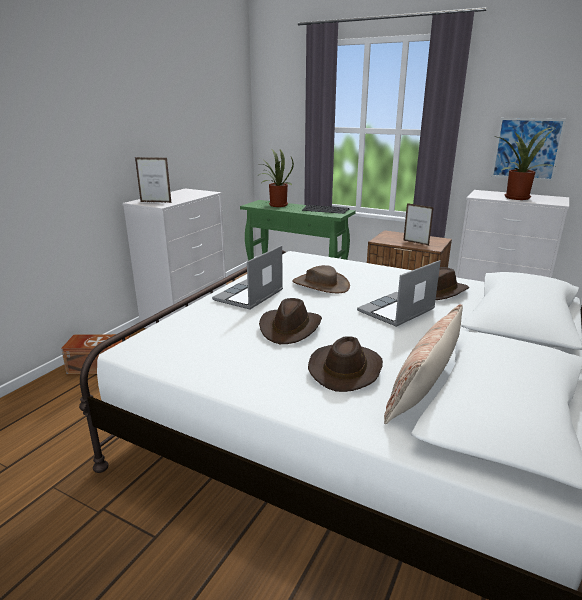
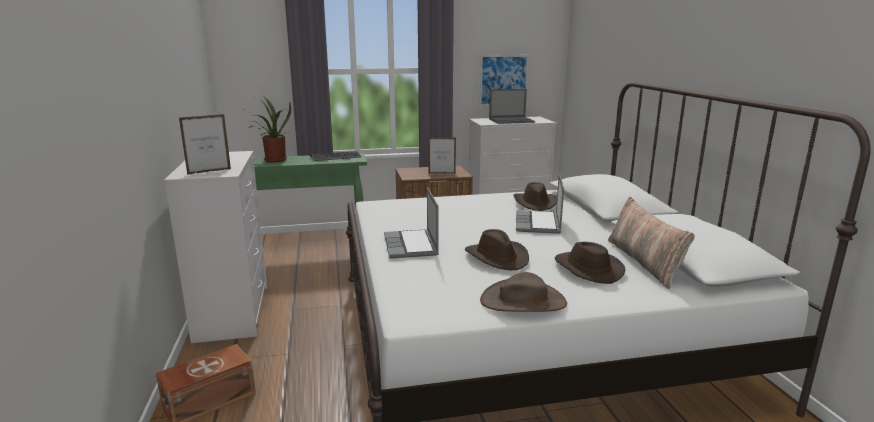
camera: 40 degrees left, 5 degrees down
brown hat [292,265,350,293] -> brown hat moved to [480,272,567,312]
potted plant [493,127,555,200] -> laptop [489,89,535,124]

